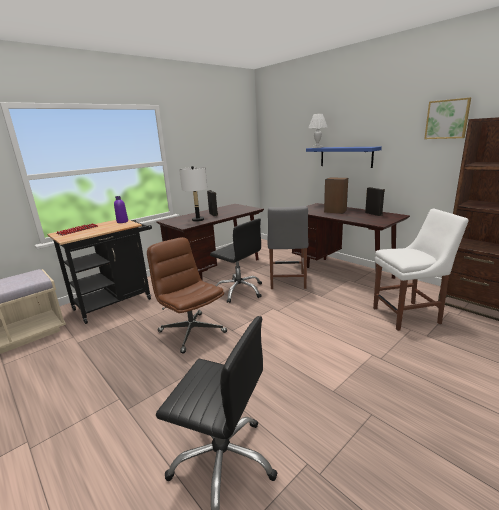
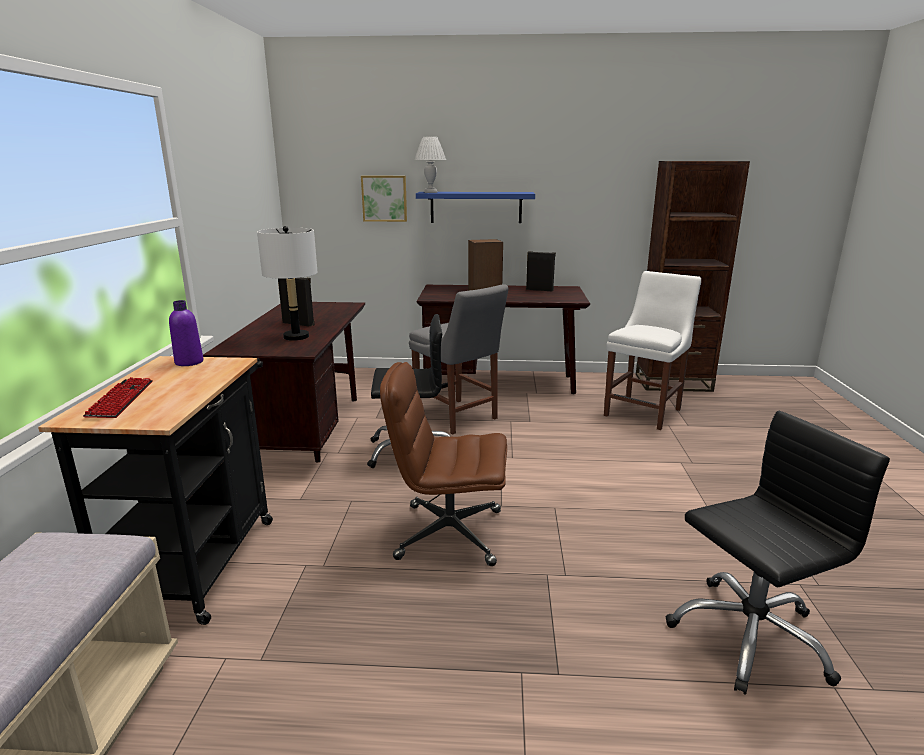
camera: 45 degrees left, 0 degrees up
picture [424,98,471,139] -> picture moved to [361,176,407,222]

